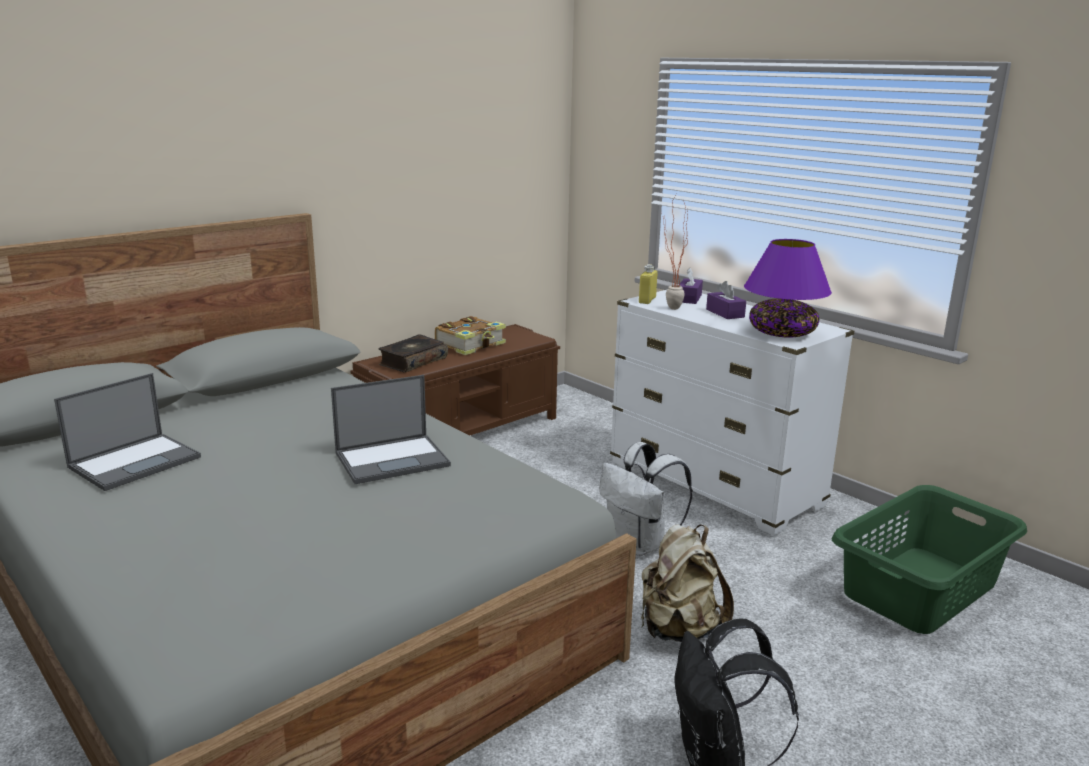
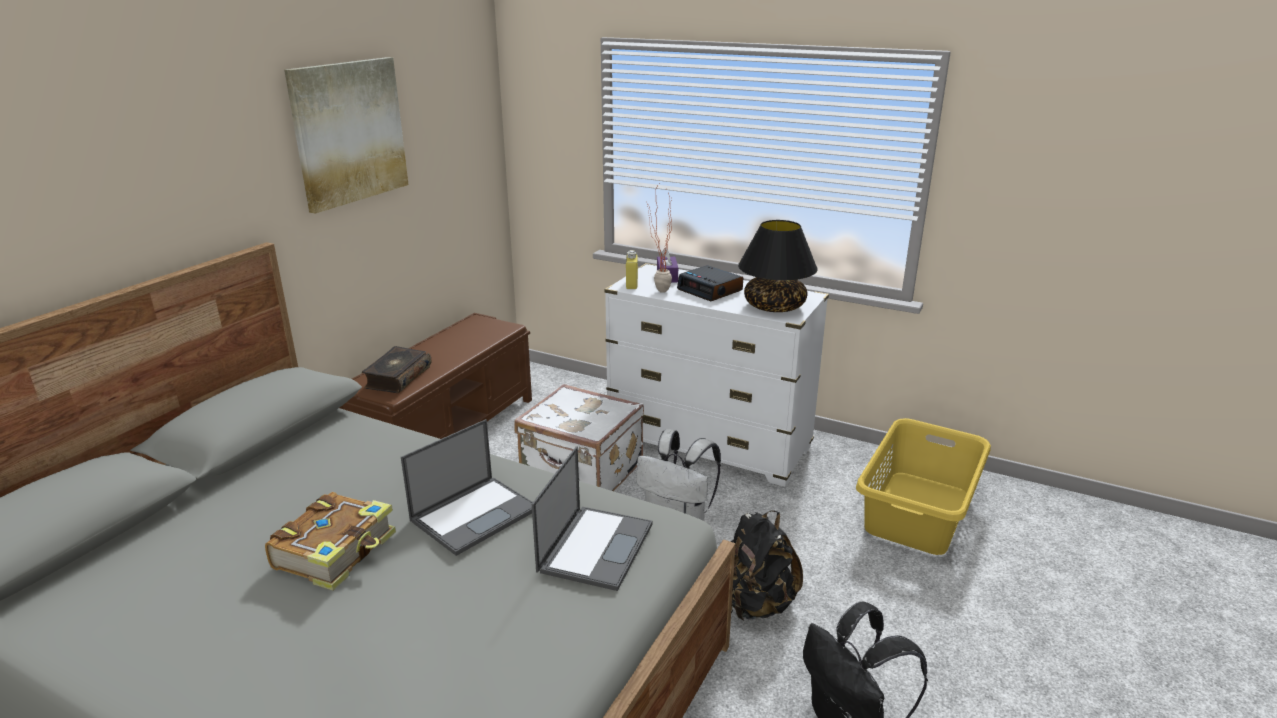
camera: 20 degrees left, 5 degrees up
laptop [54,373,201,491] -> laptop moved to [532,446,652,591]
book [435,316,506,355] -> book moved to [265,492,396,590]
beige backpack [641,524,734,642] -> black backpack [731,511,803,620]
purple tissue box [706,281,746,319] -> alarm clock [677,265,743,301]
purple table lamp [744,239,832,338] -> black table lamp [738,220,818,312]
green laundry basket [832,485,1027,634] -> yellow laundry basket [856,418,991,555]
none -> picture [284,57,409,214]
none -> white suitcase [514,384,644,491]

